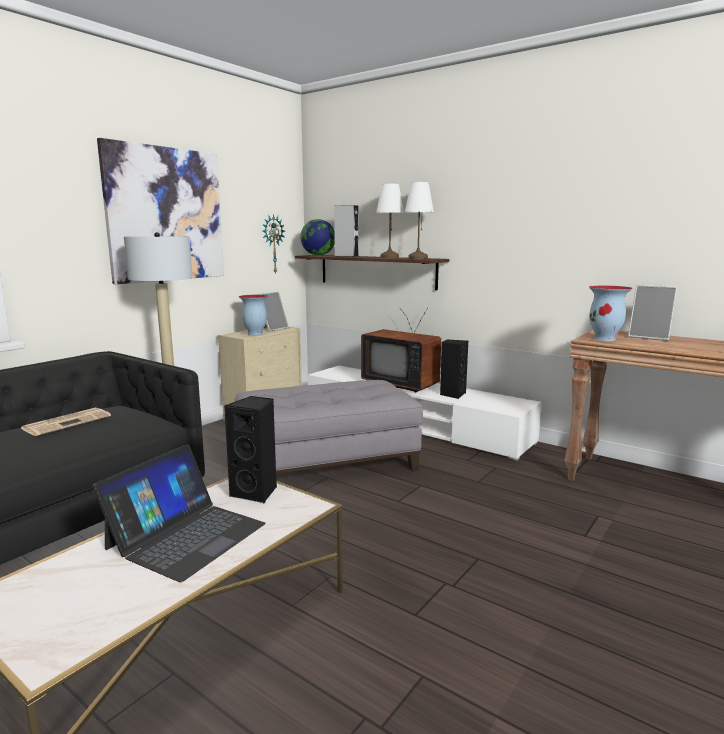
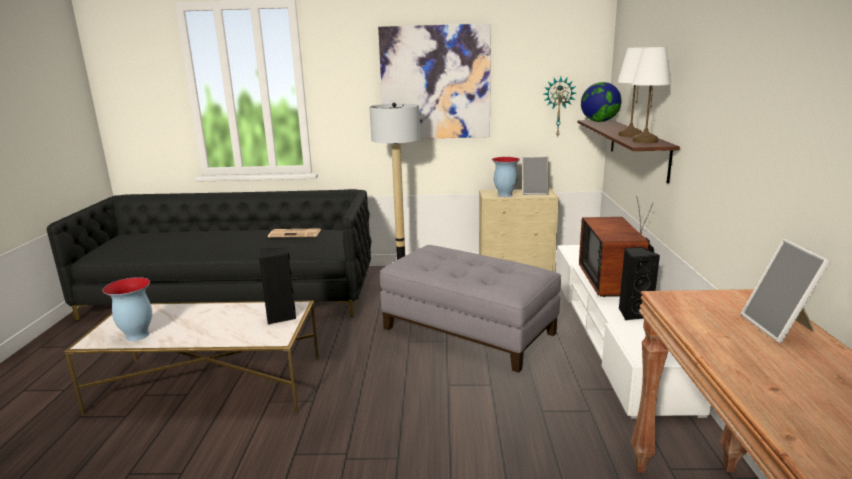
camera: 55 degrees right, 5 degrees up
laptop [92,444,266,582] -> none
grey speaker [334,205,359,257] -> none
vase [589,285,632,341] -> vase moved to [102,277,152,341]

